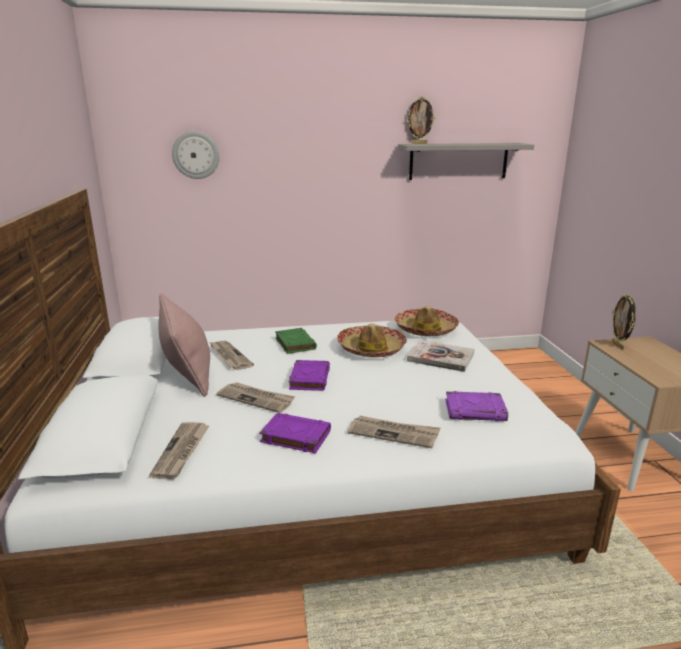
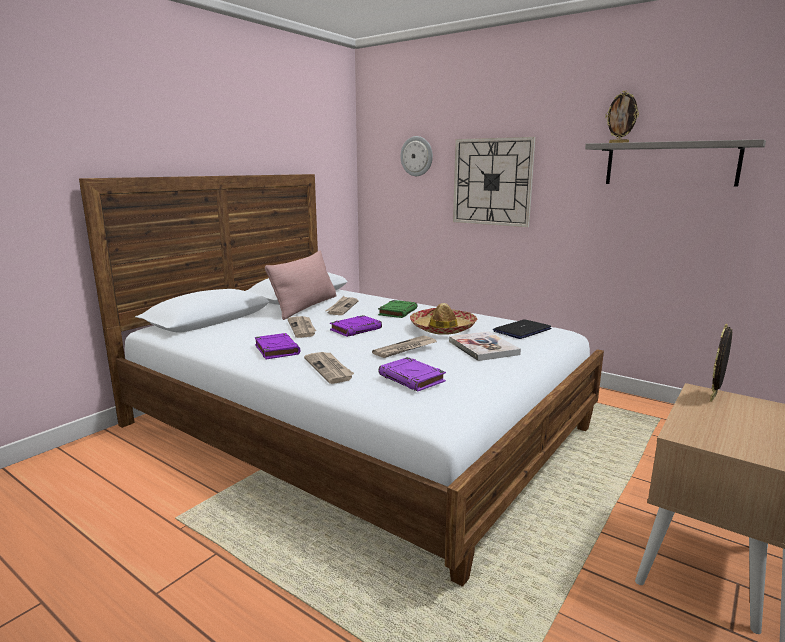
camera: 45 degrees right, 5 degrees down
newspaper [149,422,210,479] -> newspaper moved to [372,336,437,358]
hat [395,306,459,336] -> laptop [493,319,552,339]
none -> wall clock [453,137,536,227]

